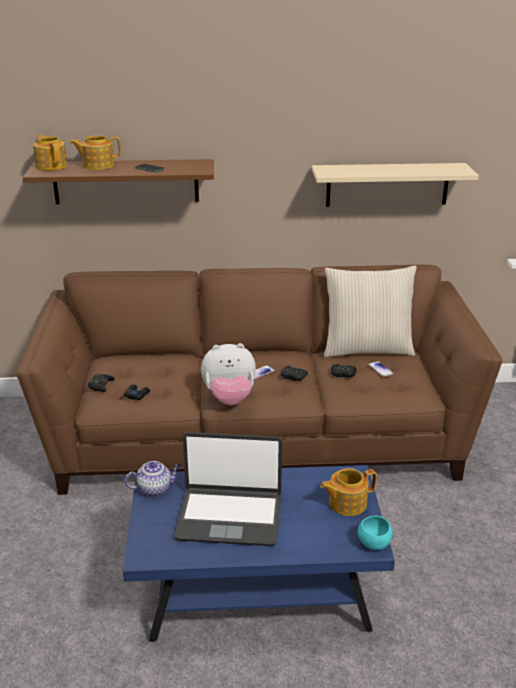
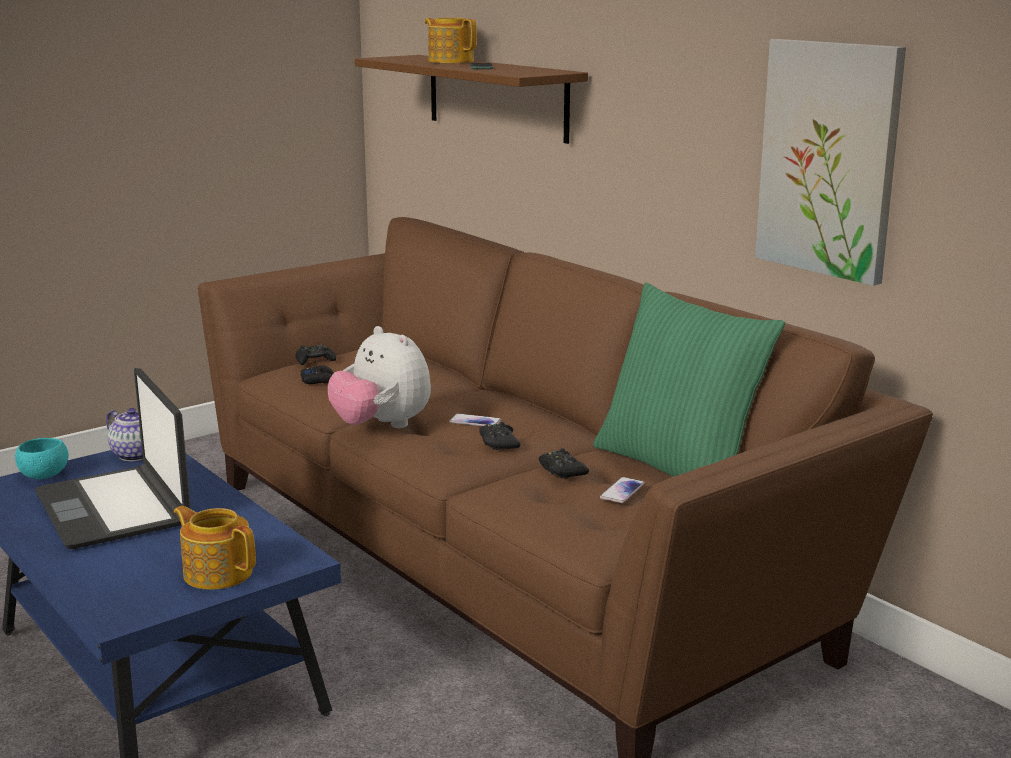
camera: 55 degrees right, 10 degrees down
teapot [33,135,67,171] -> none
beige shelf [312,163,479,207] -> picture [755,39,906,286]
beige pillow [324,266,417,357] -> green pillow [593,283,785,477]
turquoise bowl [358,516,392,550] -> turquoise bowl moved to [15,438,69,479]

